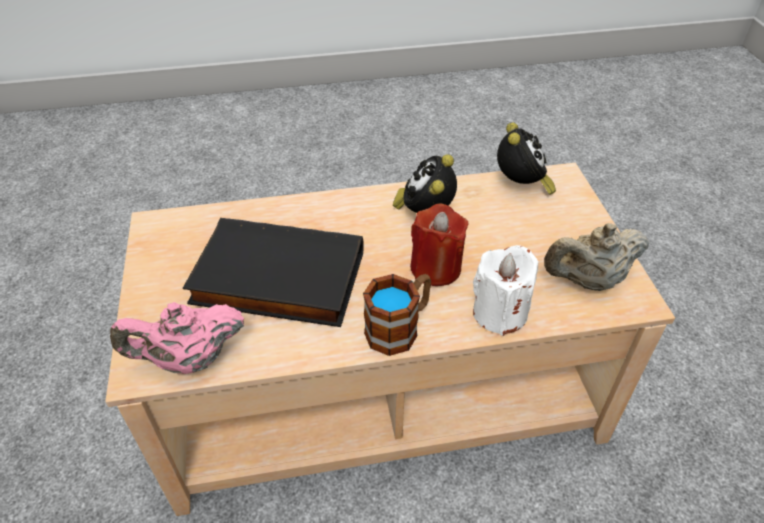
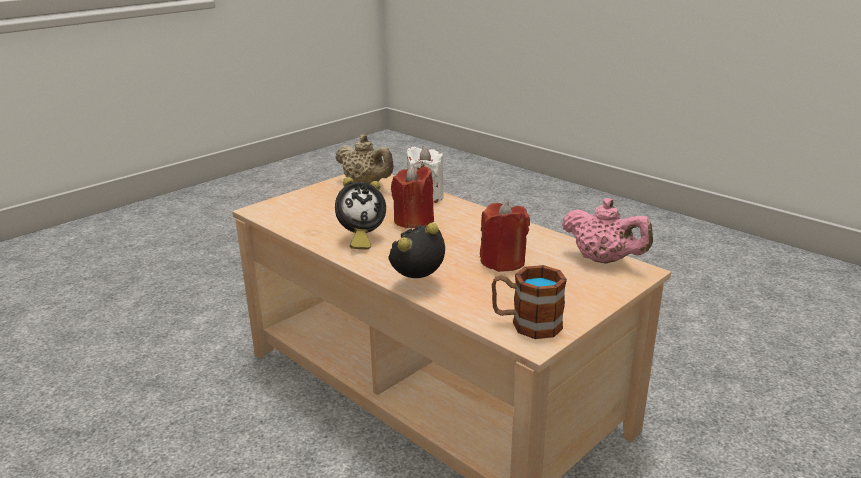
camera: 125 degrees left, 20 degrees down
black book [183,218,364,327] -> red candle [480,201,530,272]
mug [363,274,431,356] -> mug moved to [492,265,567,339]
alarm clock [497,122,556,195] -> alarm clock moved to [388,223,445,278]

